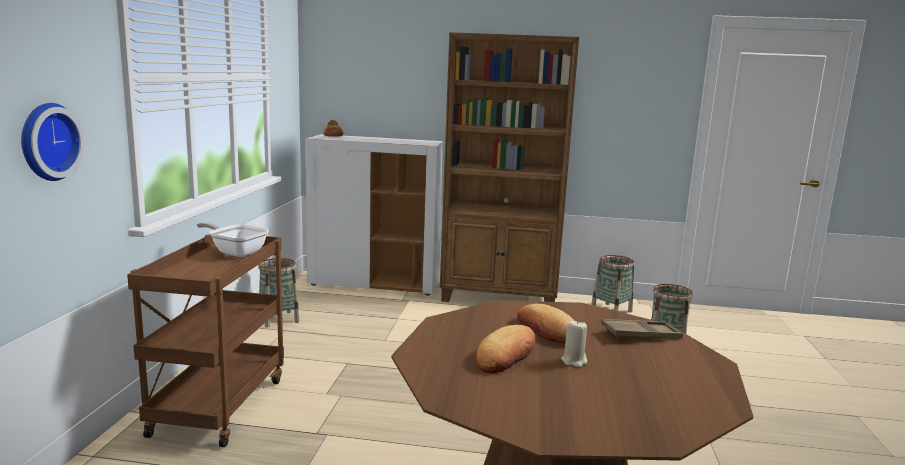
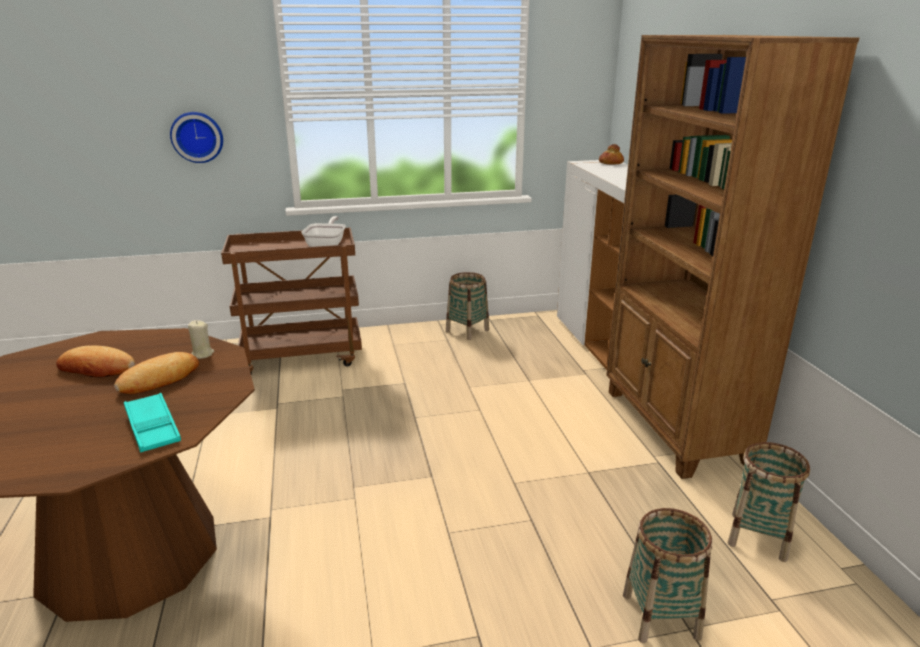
camera: 70 degrees right, 10 degrees up
beige candle [561,320,587,368] -> beige candle moved to [188,320,214,359]
brown tray [601,319,683,339] -> turquoise tray [124,393,181,453]

